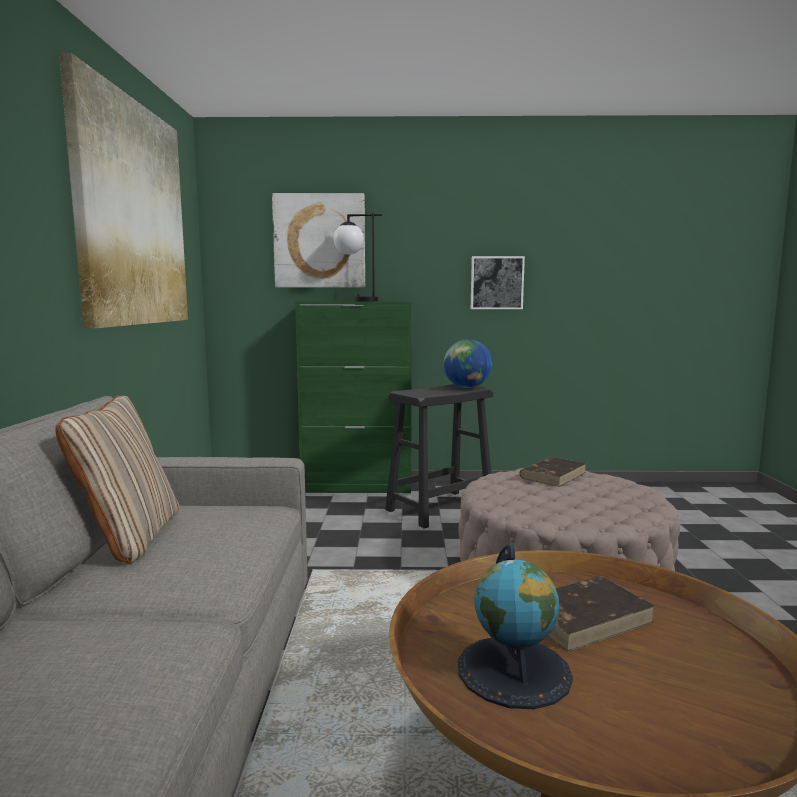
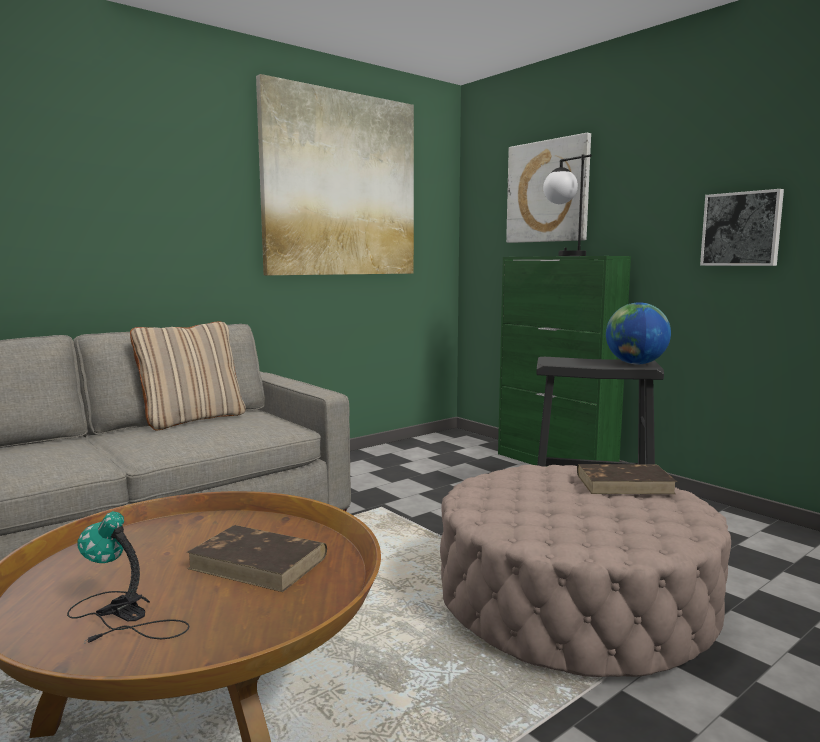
camera: 50 degrees right, 0 degrees up
globe [458,544,573,709] -> none
none -> table lamp [67,511,189,644]

